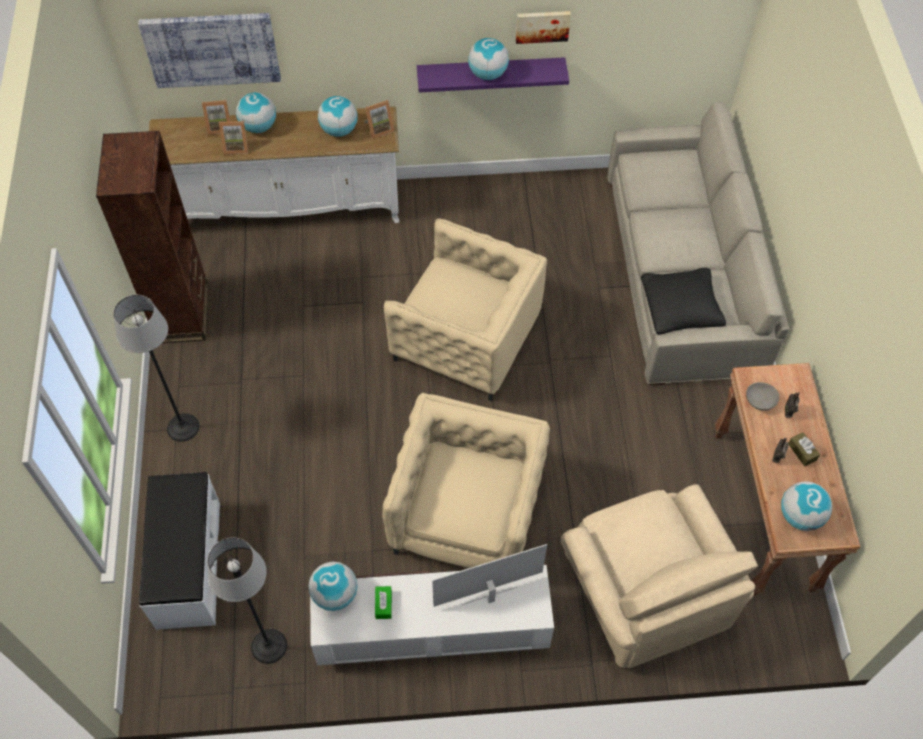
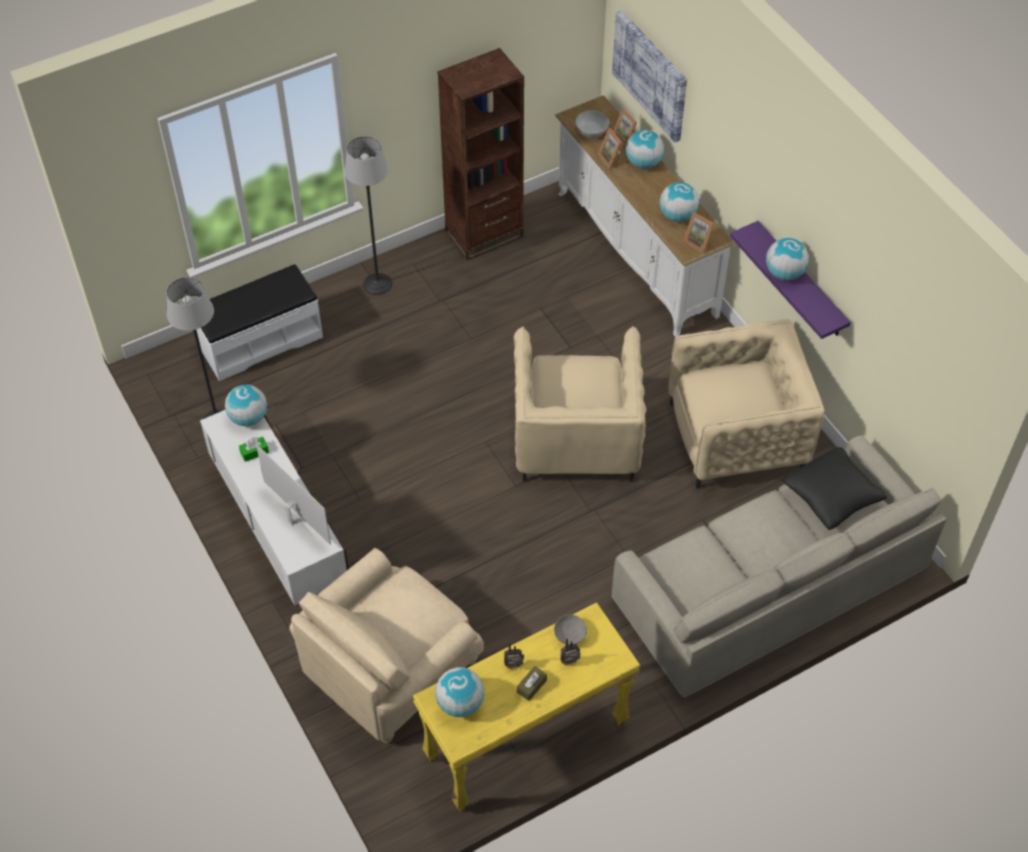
camera: 65 degrees right, 5 degrees down
beige armchair [382,393,550,568] -> beige armchair moved to [668,319,824,489]
picture [516,11,571,44] -> none
black pillow [641,268,726,334] -> black pillow moved to [783,447,887,530]
brown console table [715,363,860,596] -> yellow console table [413,602,640,812]
none -> white bowl [575,110,609,138]

